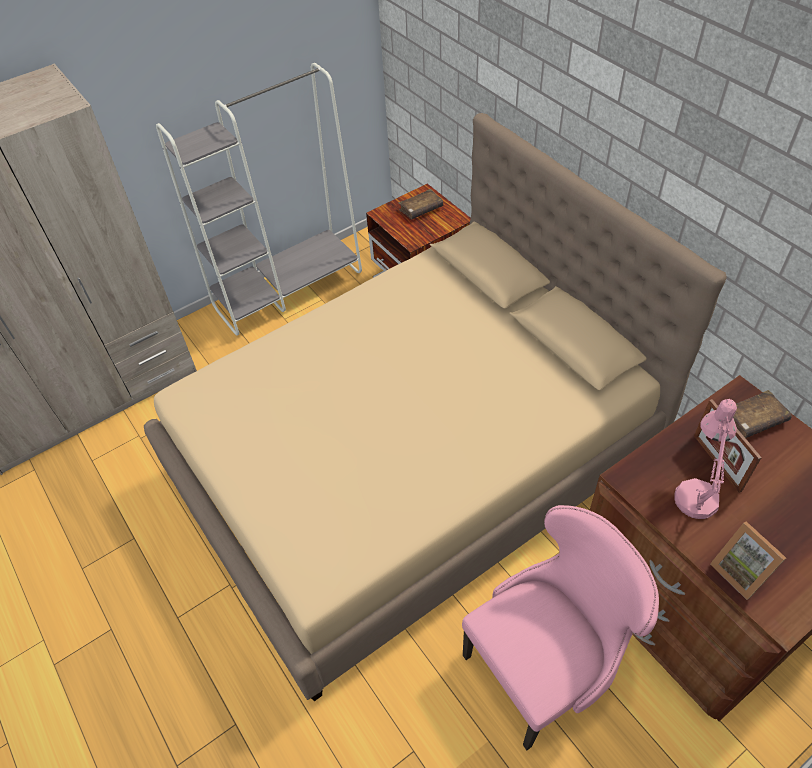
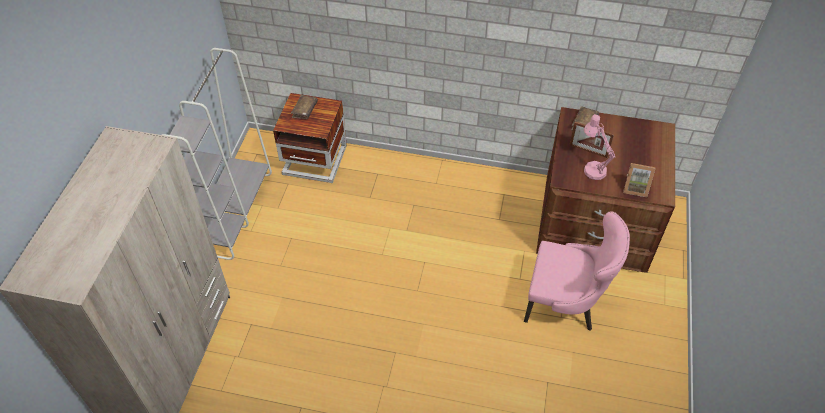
camera: 45 degrees left, 0 degrees up
beige bed [144,113,727,701] -> none
pink chair [462,505,659,750] -> pink chair turned 90 degrees clockwise [524,211,630,331]

